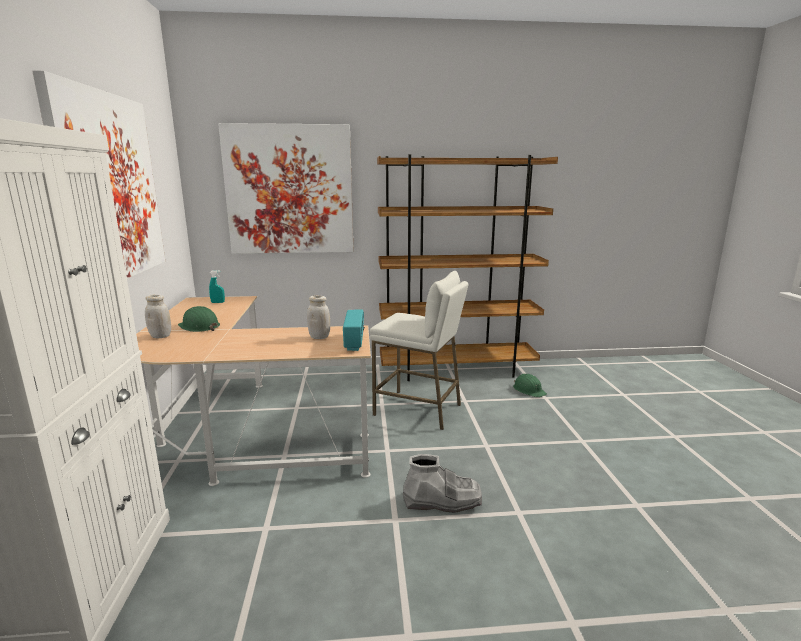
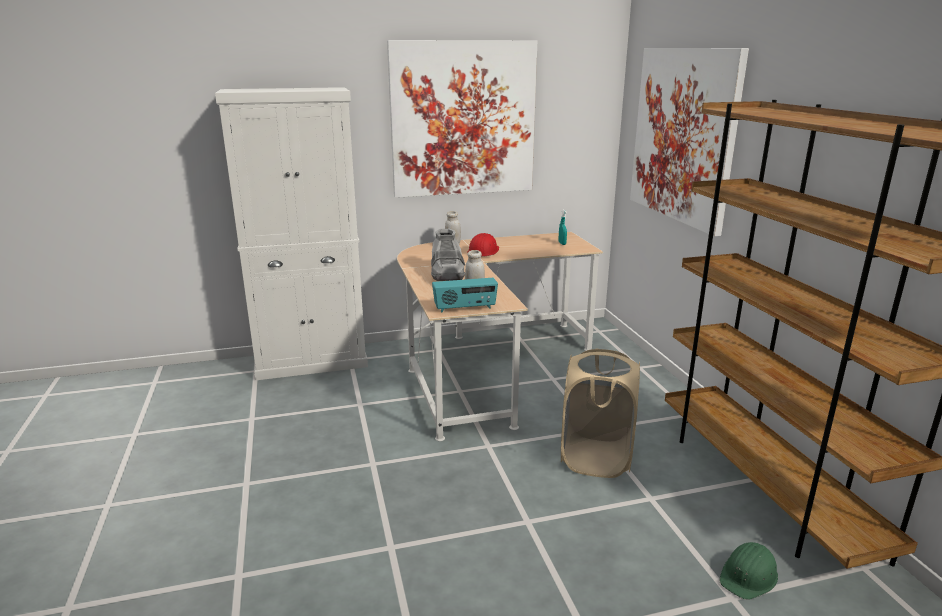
camera: 80 degrees right, 5 degrees up
green hard hat [178,306,220,332] -> red hard hat [467,233,499,257]
white stool [370,271,468,430] -> beige laundry basket [561,349,640,478]
grey boot [403,454,482,513] -> grey boot moved to [431,229,465,281]

